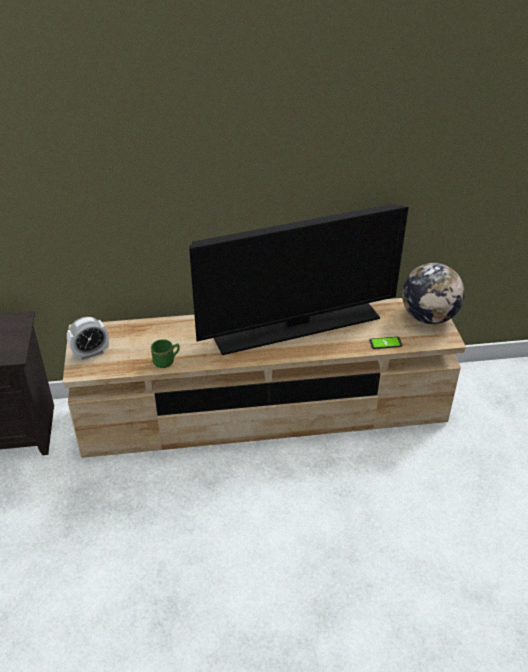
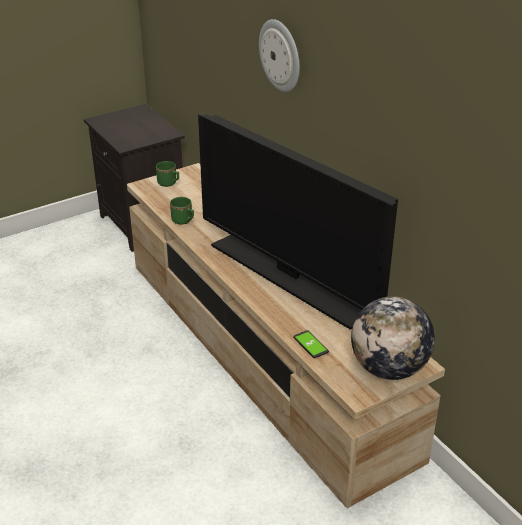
camera: 65 degrees right, 5 degrees down
alarm clock [67,317,109,360] -> green mug [156,161,179,187]
none -> wall clock [259,19,300,92]

